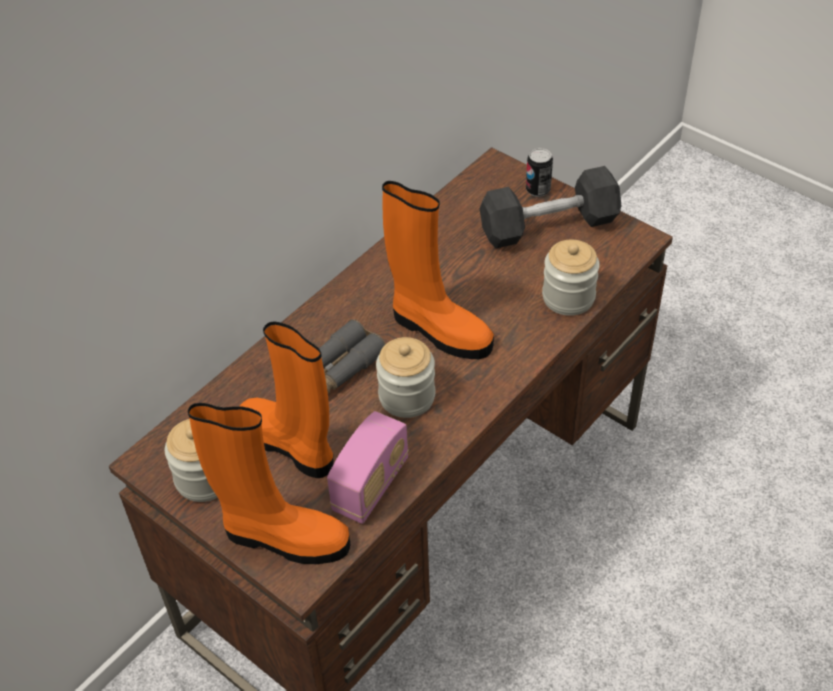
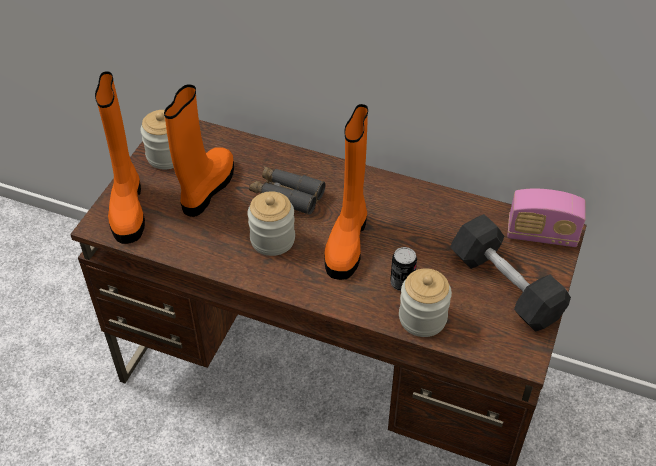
camera: 70 degrees right, 0 degrees up
radio [327,411,409,524] -> radio moved to [507,188,586,247]
can [526,148,553,197] -> can moved to [390,247,417,291]

